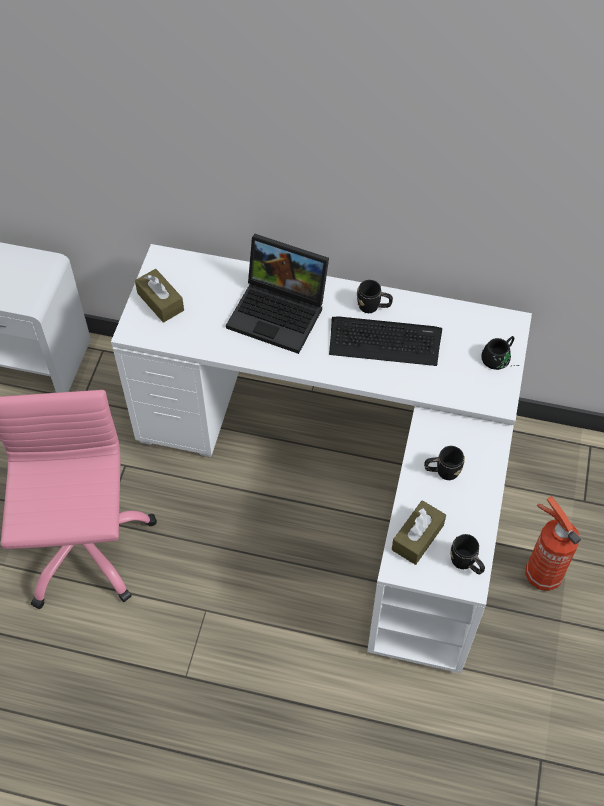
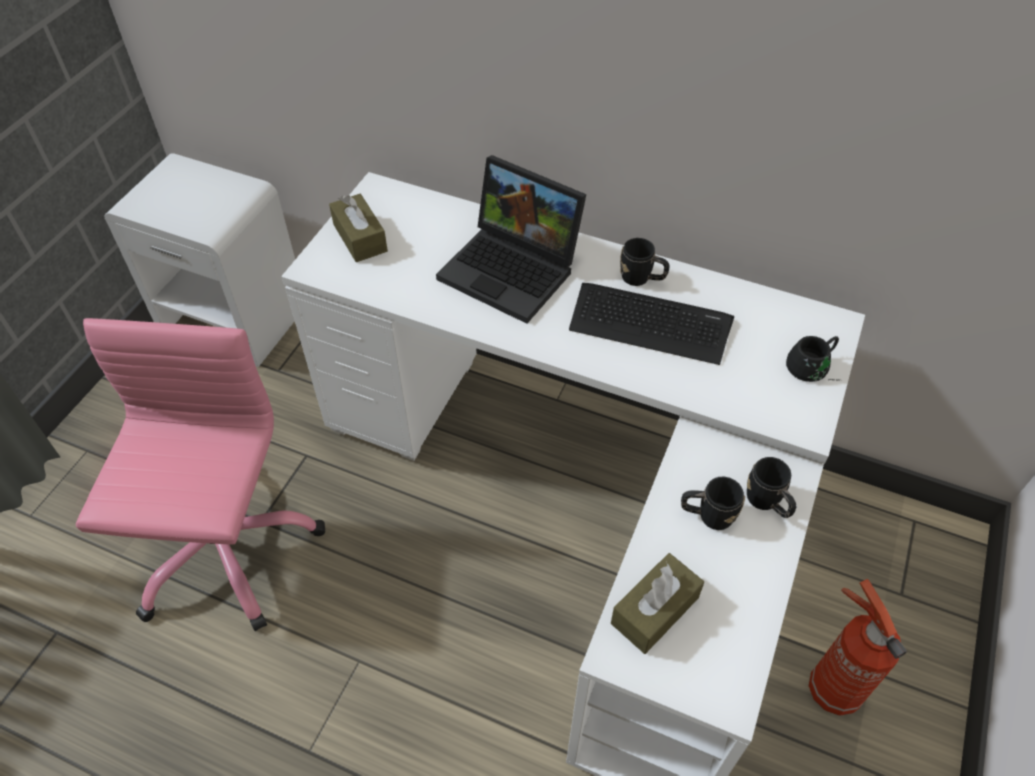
camera: 10 degrees right, 5 degrees down
black mug [450,534,485,575] -> black mug moved to [747,457,796,518]

